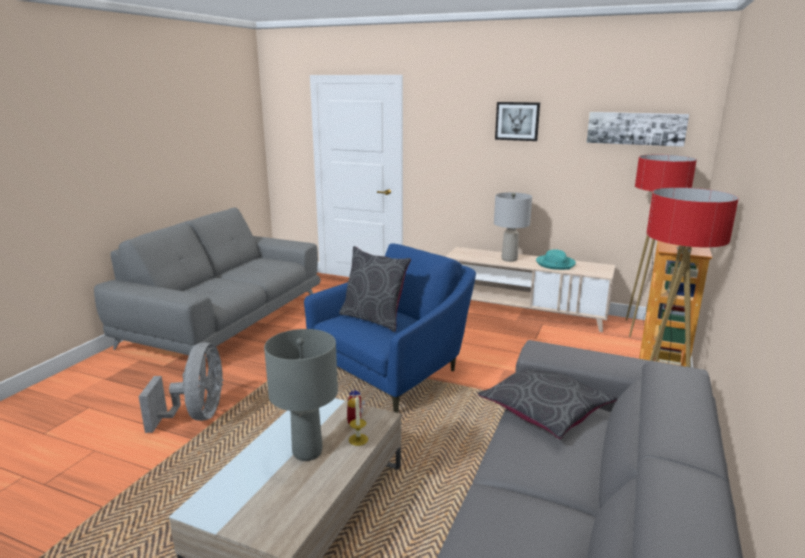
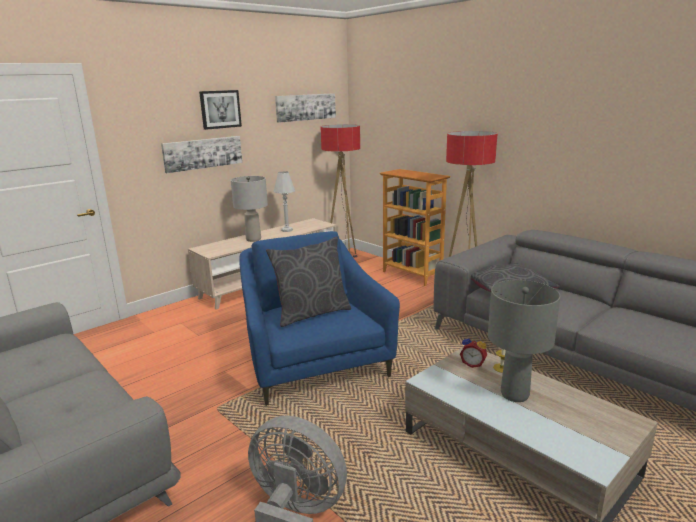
camera: 65 degrees left, 0 degrees up
turquoise hat [536,249,576,270] -> white table lamp [273,171,295,232]
none -> picture [161,136,242,173]

